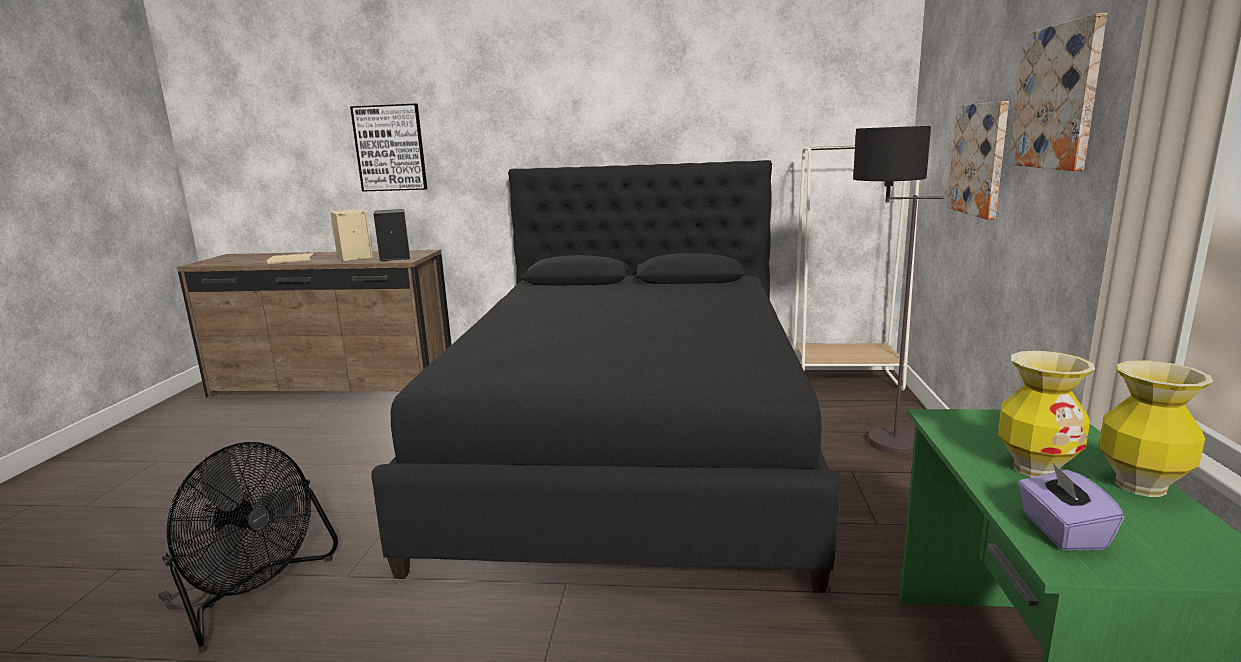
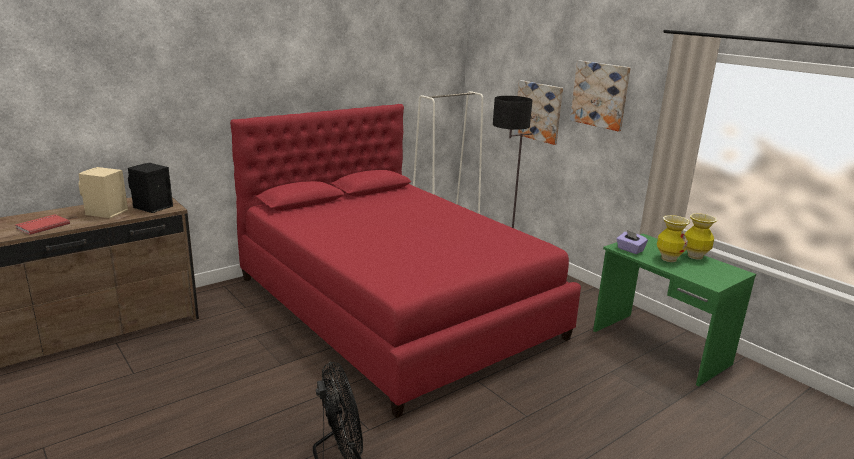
camera: 45 degrees left, 5 degrees up
beige book [267,253,316,264] -> red book [16,214,70,235]
picture [350,104,427,192] -> none
black bed [371,160,841,593] -> red bed [230,104,581,418]
purple tissue box [1018,463,1125,551] -> purple tissue box moved to [616,230,648,254]

